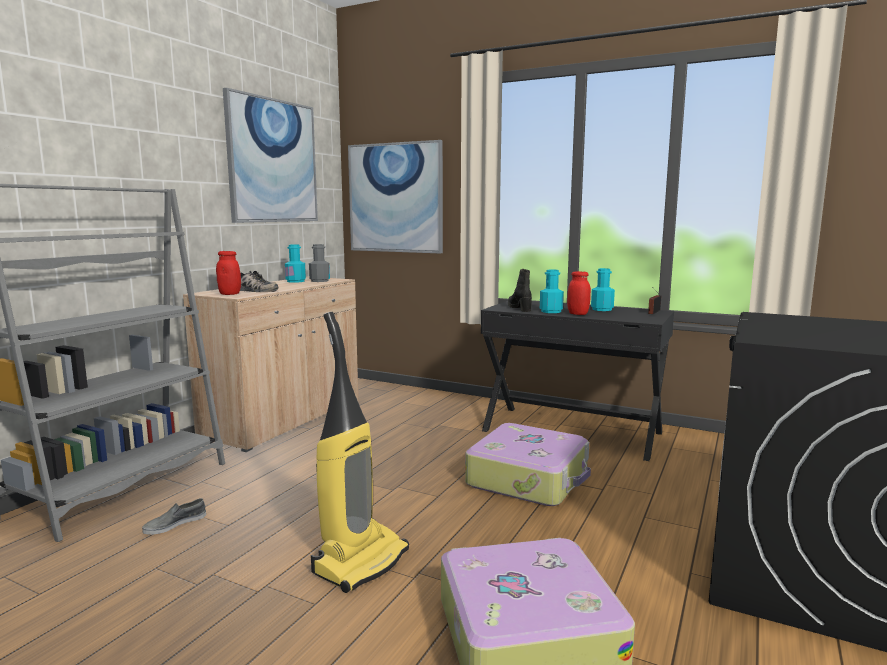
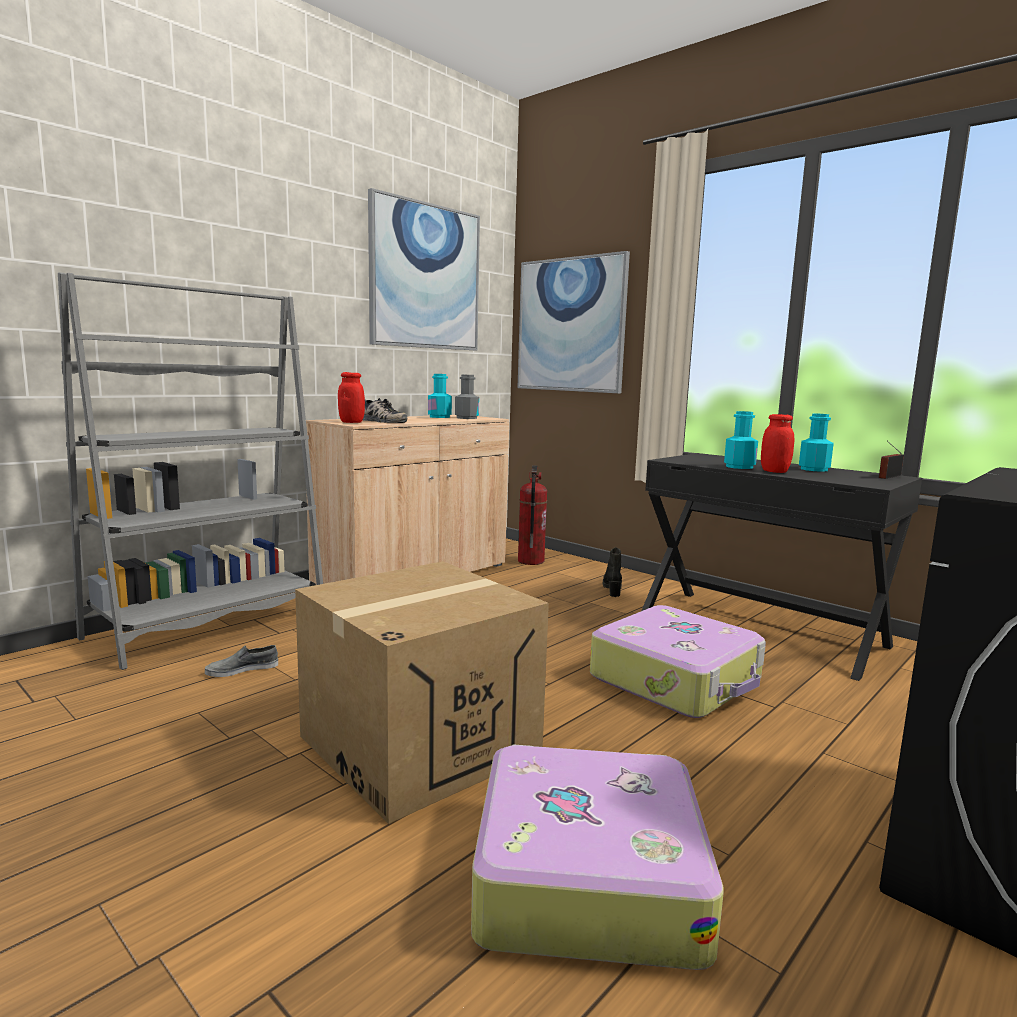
camera: 15 degrees right, 0 degrees up
vacuum cleaner [311,312,409,593] -> cardboard box [295,561,549,824]
black boot [508,269,532,312] -> black boot moved to [603,547,622,597]
none -> fire extinguisher [518,465,547,565]

